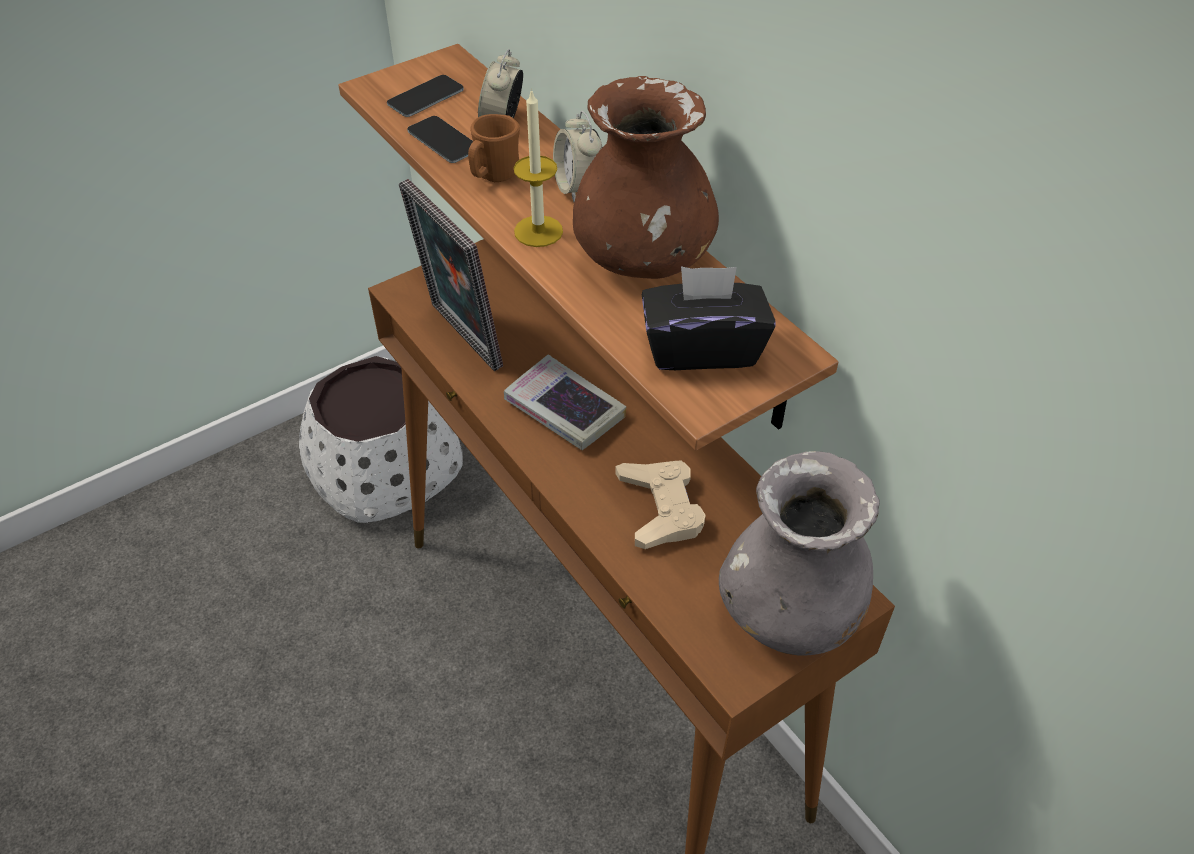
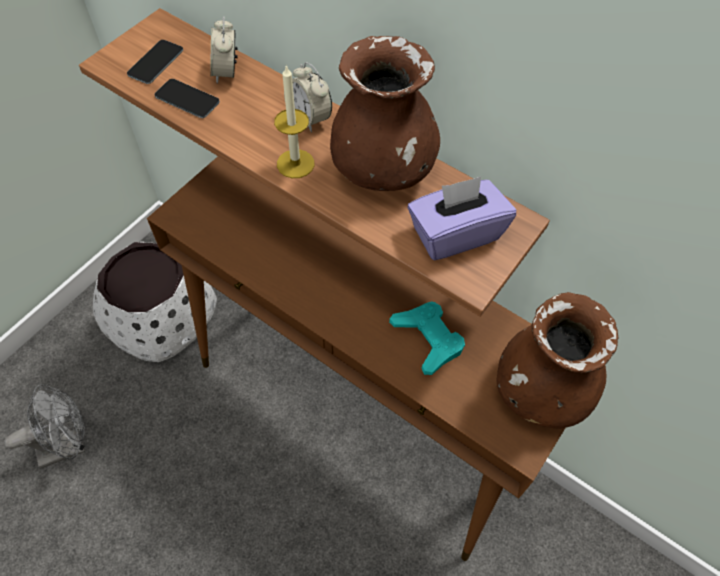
camera: 20 degrees left, 10 degrees up
picture frame [399,179,503,371] -> none
brown mug [468,114,520,182] -> none
book [504,354,626,450] -> none
beige game controller [615,461,706,549] -> turquoise game controller [389,301,465,375]
black tissue box [642,266,776,370] -> purple tissue box [408,176,517,261]
grey vase [719,451,880,656] -> brown vase [496,292,619,429]
none -> grey fan [4,384,85,468]

